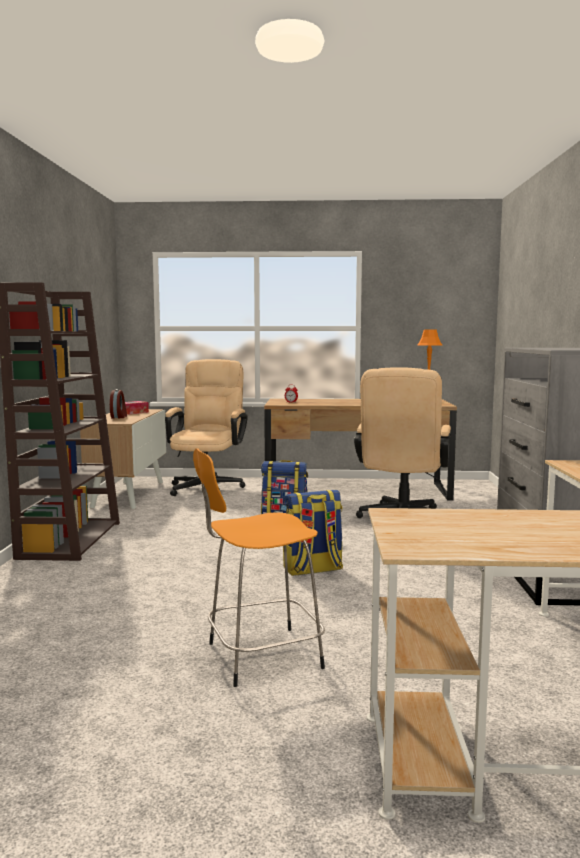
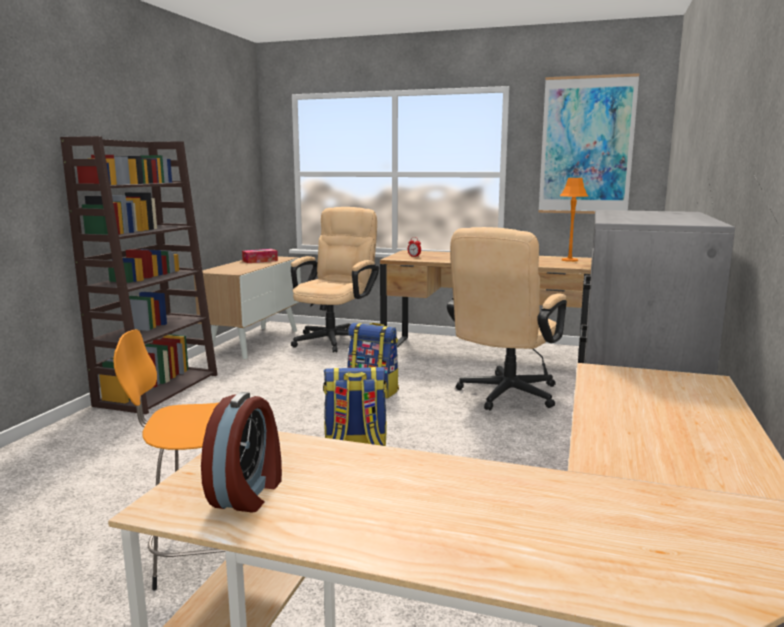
camera: 15 degrees right, 5 degrees up
alarm clock [110,389,127,418] -> alarm clock moved to [201,392,282,512]
none -> picture [538,73,640,214]

